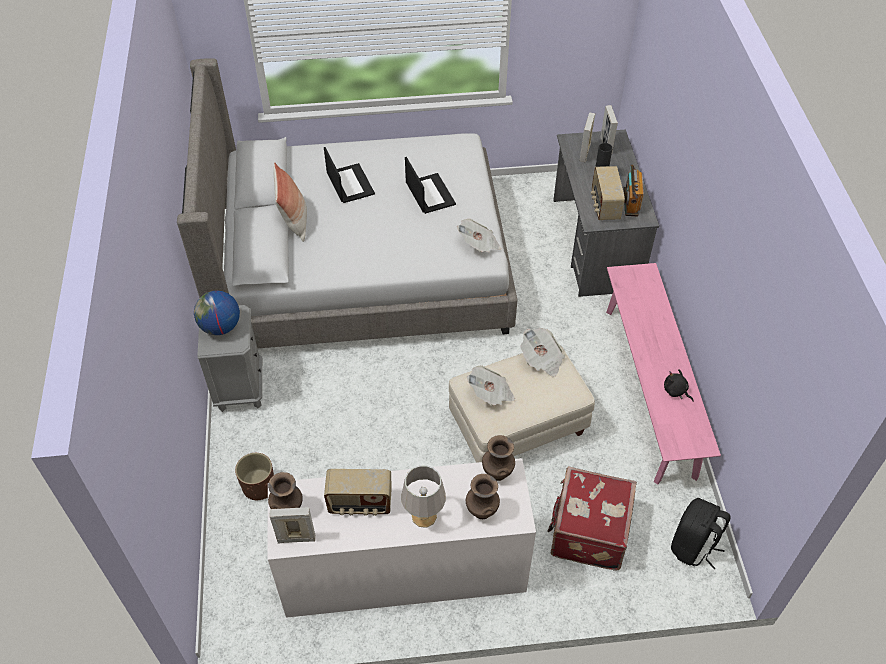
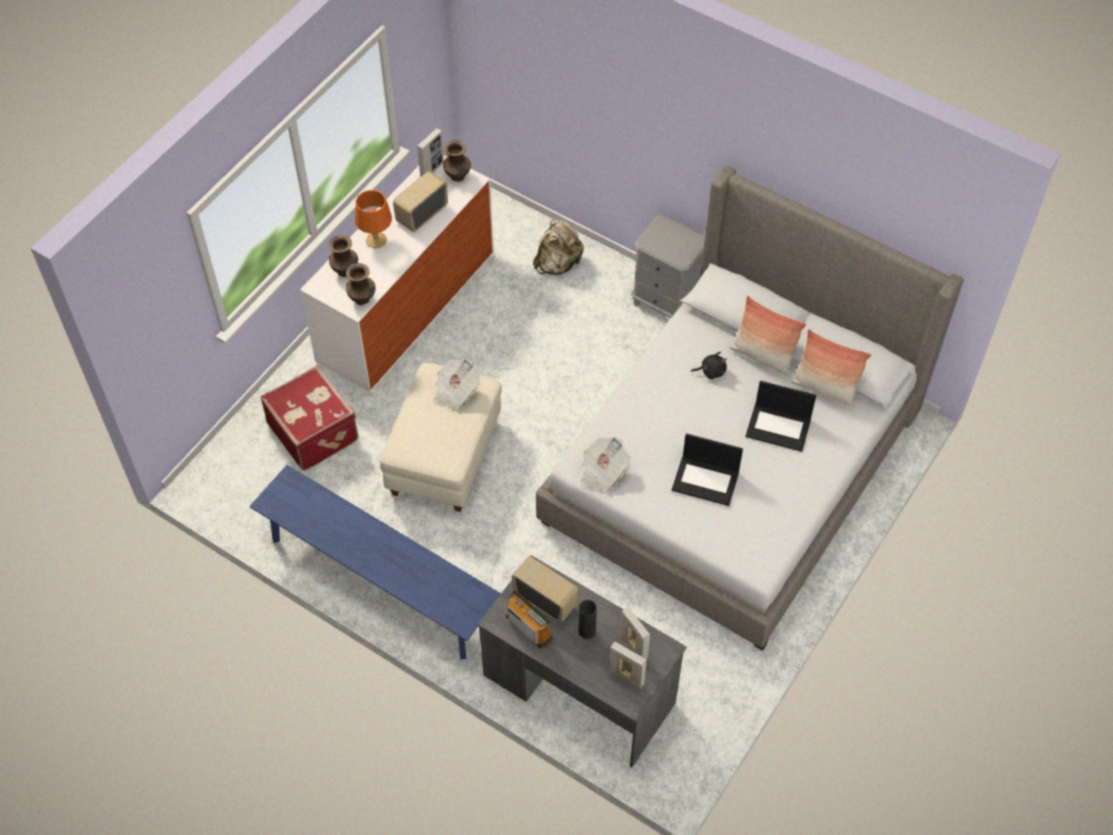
camera: 130 degrees right, 5 degrees up
globe [194,291,240,335] -> none
brown planter [235,453,274,500] -> beige backpack [533,219,584,275]
grey table lamp [402,465,446,528] -> orange table lamp [355,190,392,249]
newspaper [520,328,565,377] -> none
pink bench [606,263,721,485] -> blue bench [250,465,501,659]
black plush toy [664,370,694,402] -> black plush toy moved to [691,352,727,379]
black backpack [671,498,731,569] -> none
none -> pillow [791,329,871,406]

